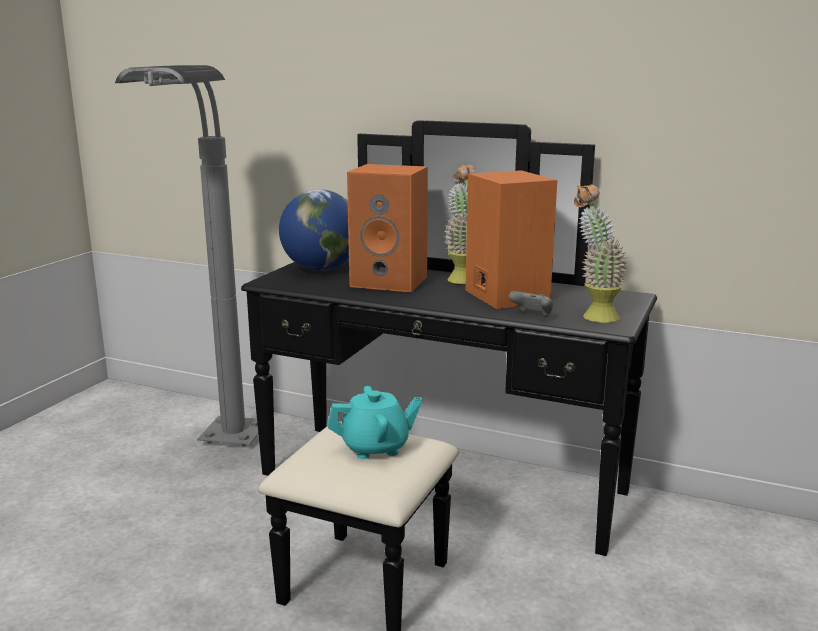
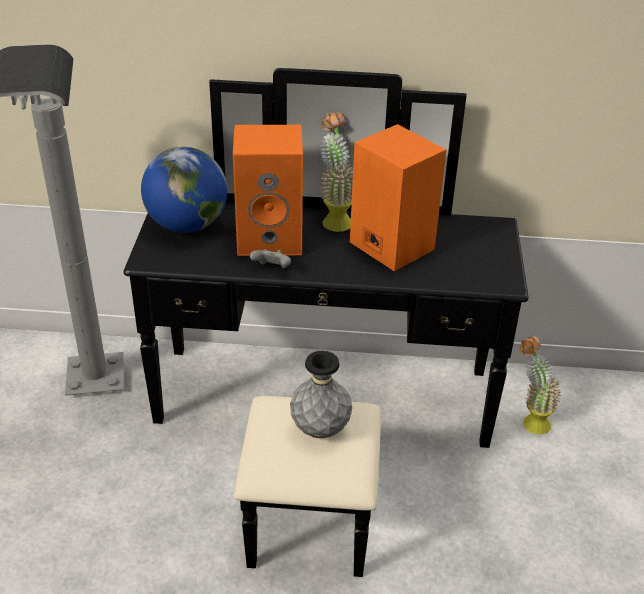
camera: 20 degrees left, 20 degrees up
turquoise teapot [327,386,423,459] -> grey vase [290,351,352,438]
grey game controller [509,291,553,317] -> grey game controller moved to [250,249,291,268]
potted plant [574,184,628,323] -> potted plant moved to [519,336,562,434]

